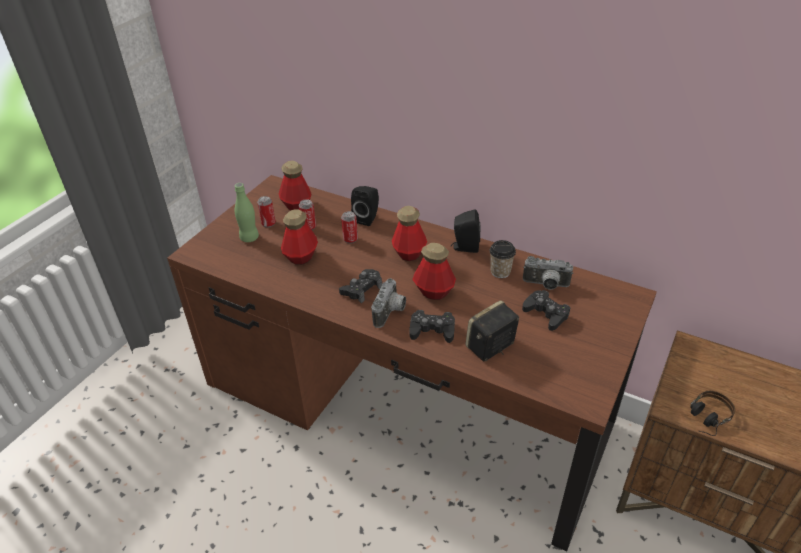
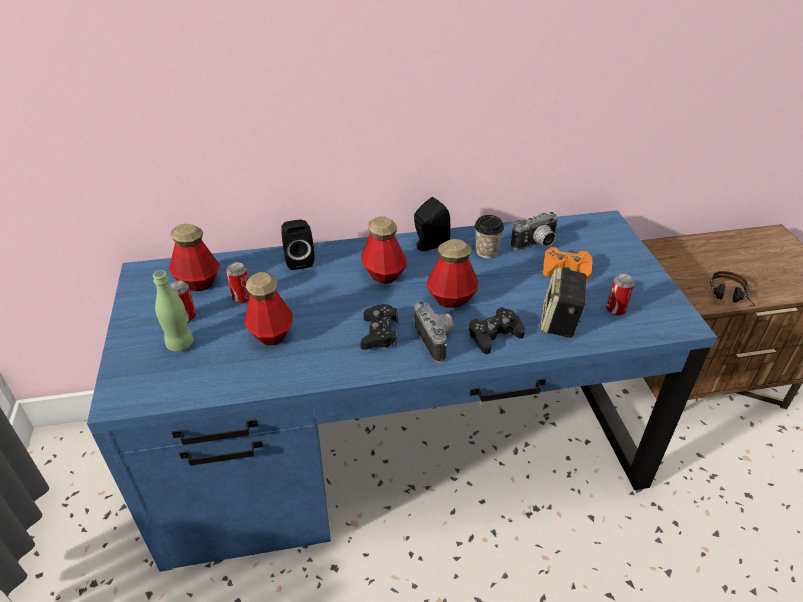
camera: 40 degrees left, 0 degrees up
brown desk [167,175,657,552] -> blue desk [87,210,717,572]
can [341,211,358,244] -> can moved to [606,274,634,316]
black game controller [522,290,570,331] -> orange game controller [543,247,592,281]

